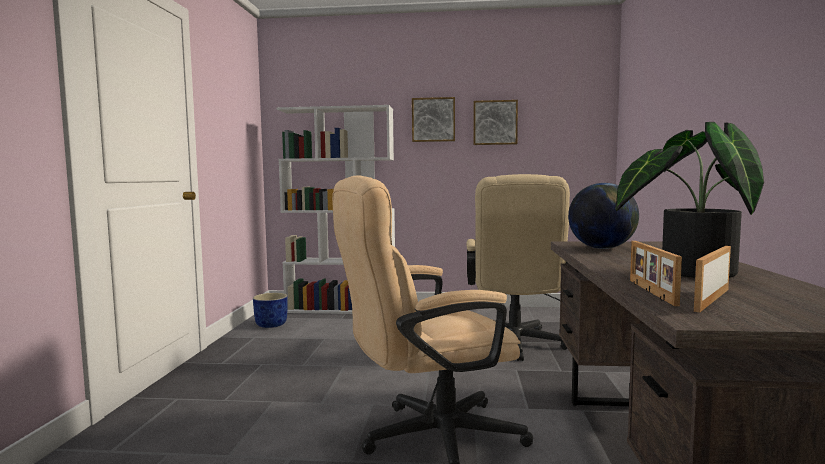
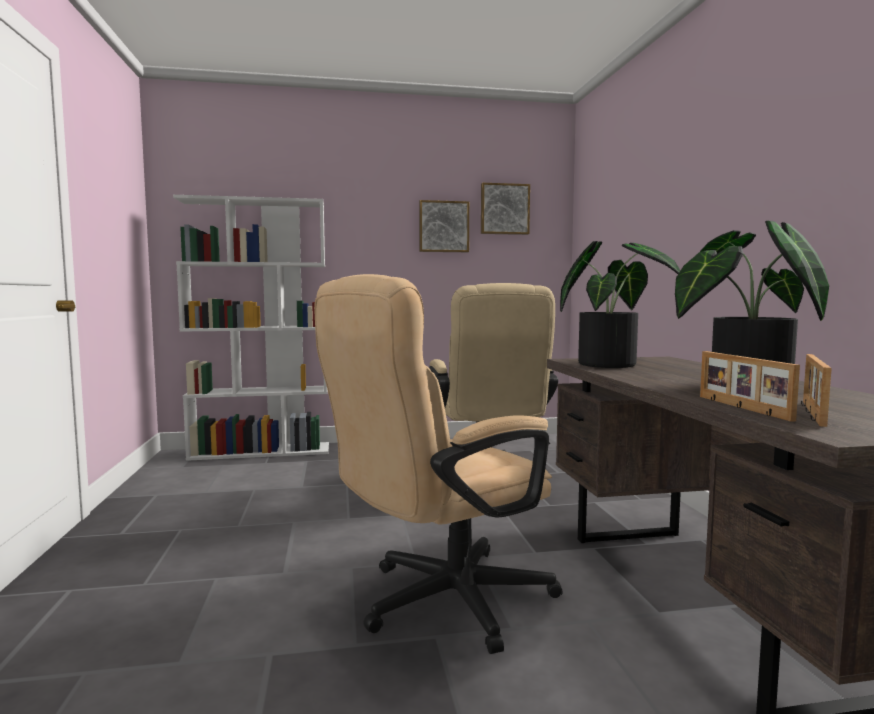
camera: 15 degrees left, 0 degrees up
blue planter [253,293,287,328] -> none
picture [412,97,455,142] -> picture moved to [481,183,530,235]
globe [568,183,639,249] -> potted plant [560,241,681,368]

